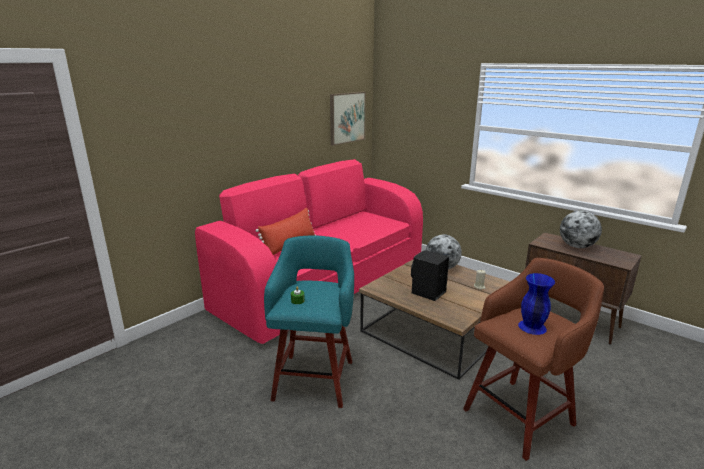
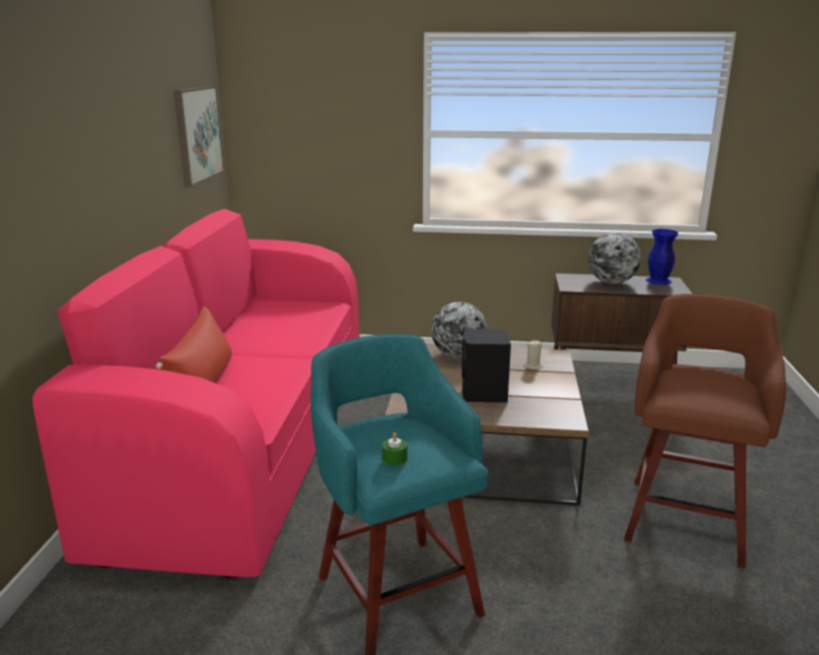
camera: 35 degrees left, 0 degrees up
blue vase [518,273,555,335] -> blue vase moved to [646,229,679,285]

